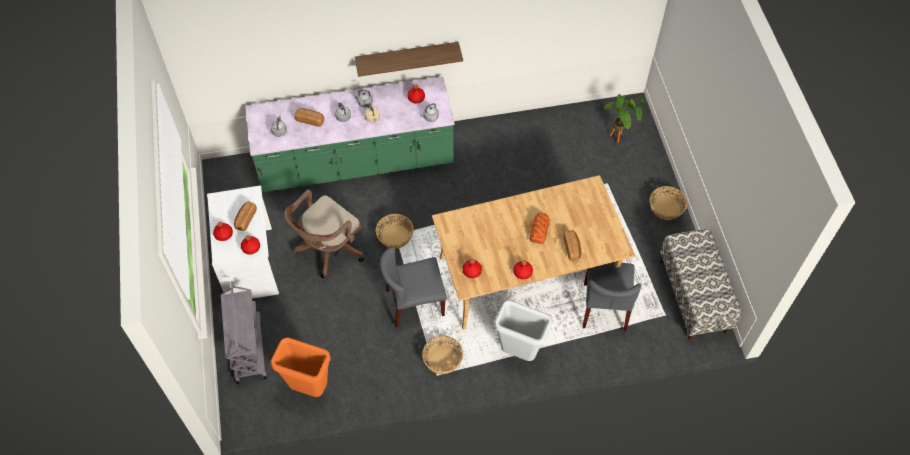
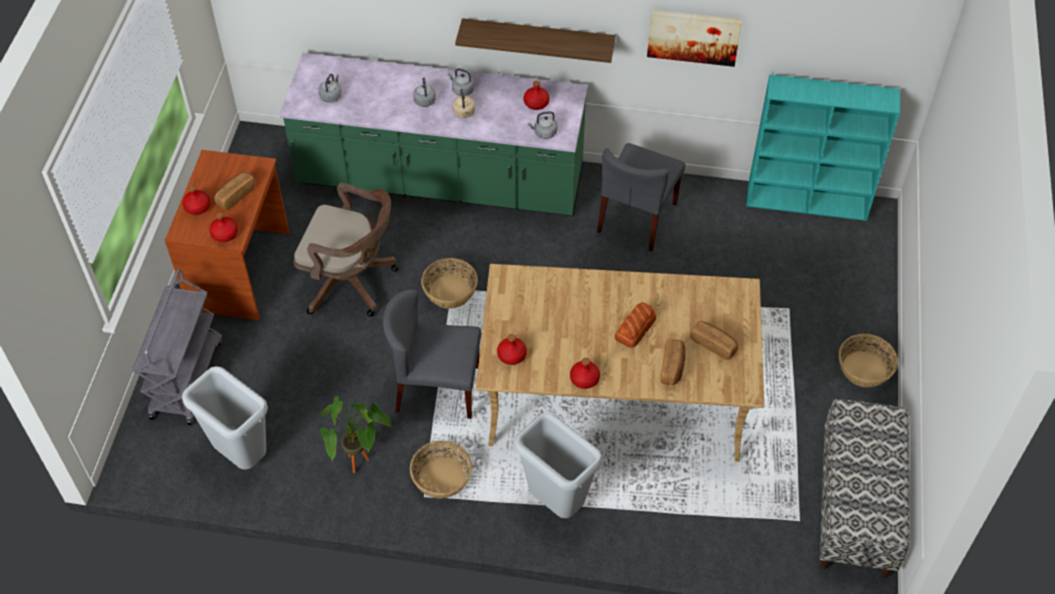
camera: 20 degrees right, 5 degrees down
white desk [207,185,279,299] -> brown desk [165,150,290,320]
orange trash can [270,338,330,397] -> grey trash can [182,366,268,469]
brown office chair [284,189,364,278] -> brown office chair turned 135 degrees counterclockwise [294,183,398,317]
bread [294,108,324,127] -> bread moved to [691,321,738,360]
grey chair [583,262,641,331] -> grey chair moved to [597,143,685,251]
potted plant [603,93,647,143] -> potted plant moved to [321,396,391,473]
none -> picture [647,10,742,67]
none -> turquoise bookcase [746,74,900,221]

